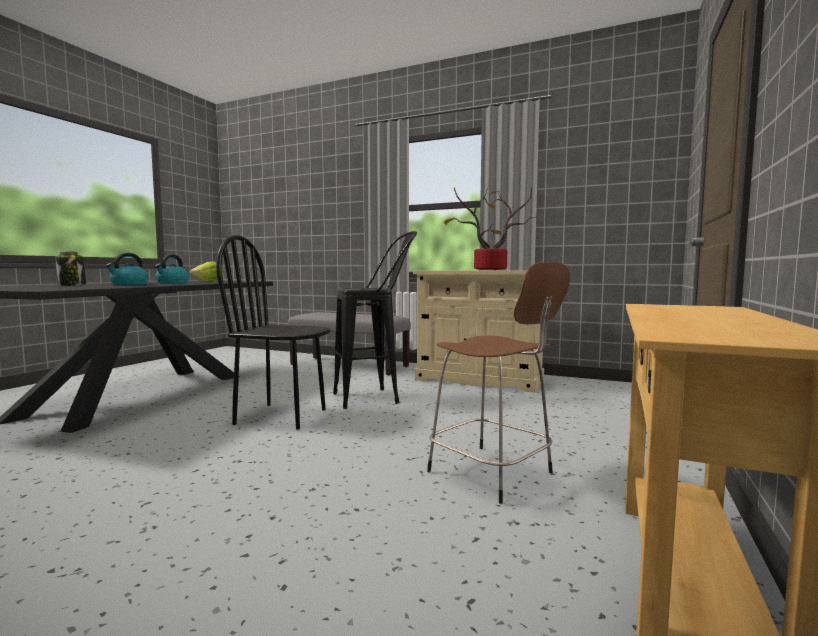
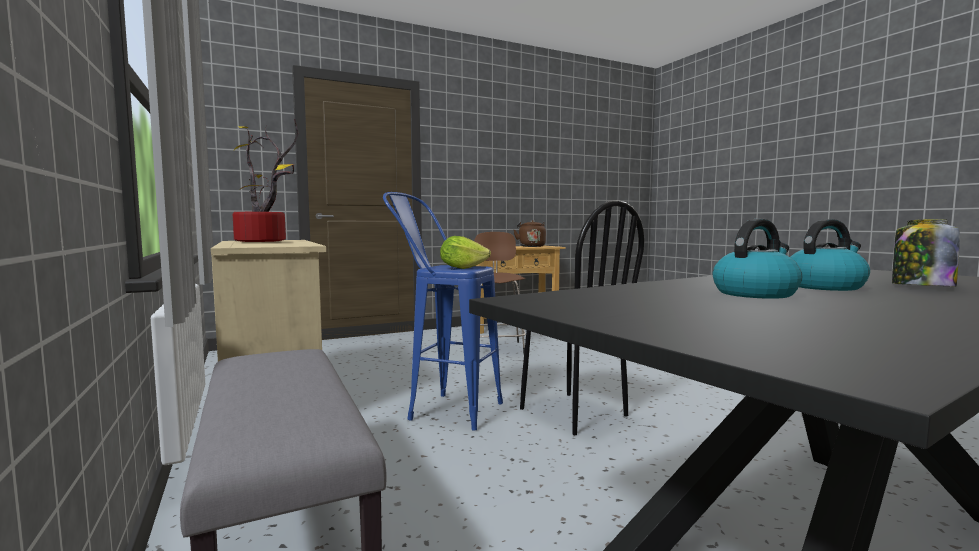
camera: 140 degrees left, 0 degrees up
lettuce [190,262,224,281] -> lettuce moved to [440,236,491,269]
black stool [333,231,417,409] -> blue stool [383,192,503,430]
none -> brown kettle [514,220,546,247]

